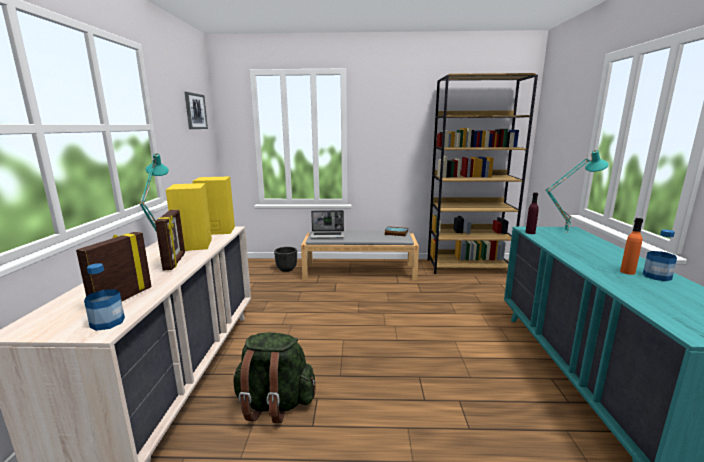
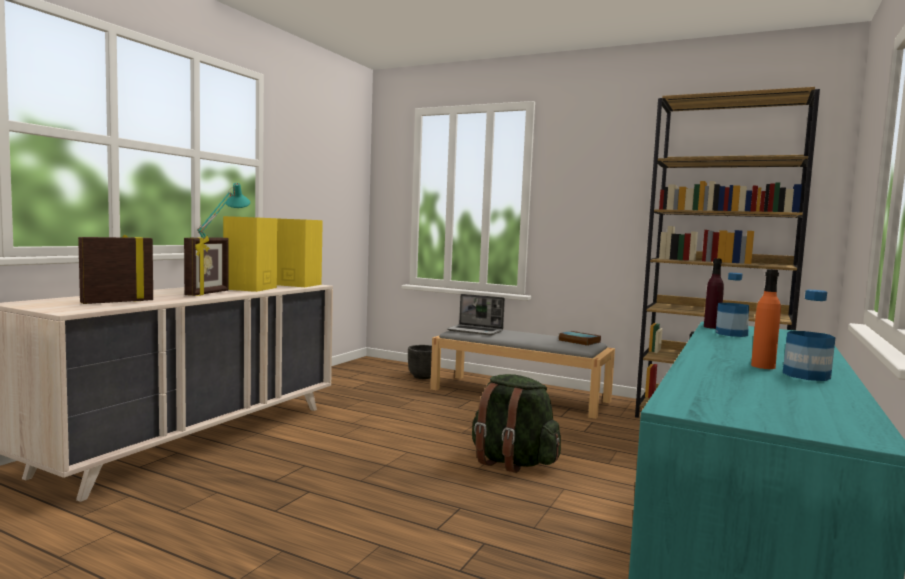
camera: 25 degrees right, 10 degrees down
bottle [84,263,125,331] -> bottle moved to [716,273,749,337]
picture [185,92,208,129] -> none
green backpack [233,332,316,423] -> green backpack moved to [472,374,561,473]
turquoise table lamp [545,150,609,230] -> none

